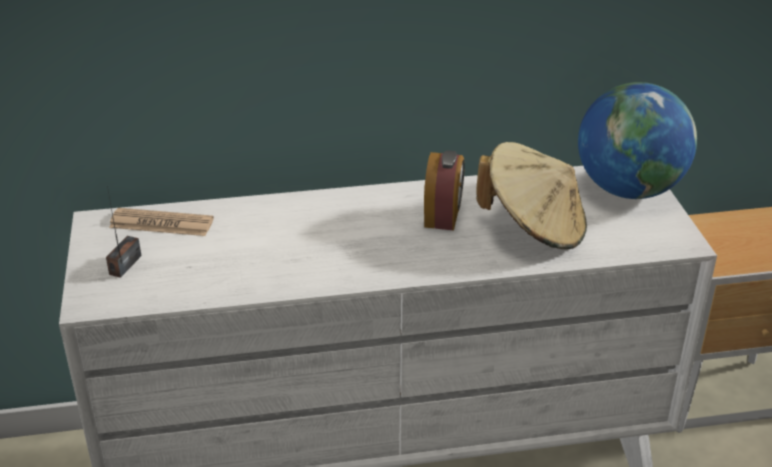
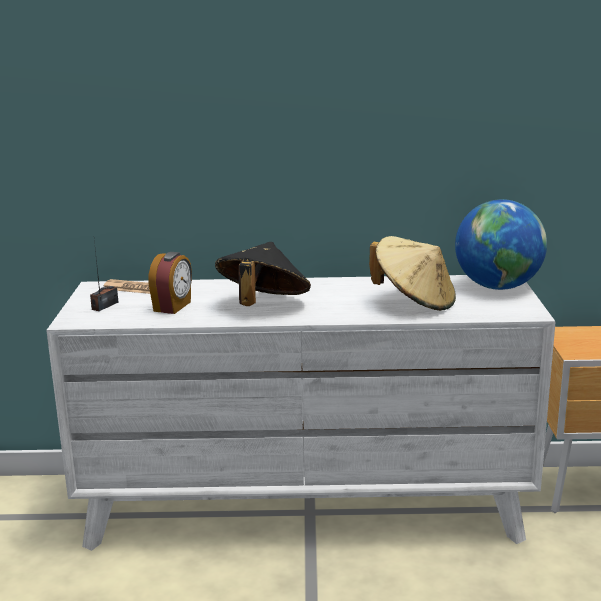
camera: 10 degrees right, 15 degrees down
alarm clock [424,150,465,231] -> alarm clock moved to [148,252,192,314]
none -> black hat [215,242,311,306]

